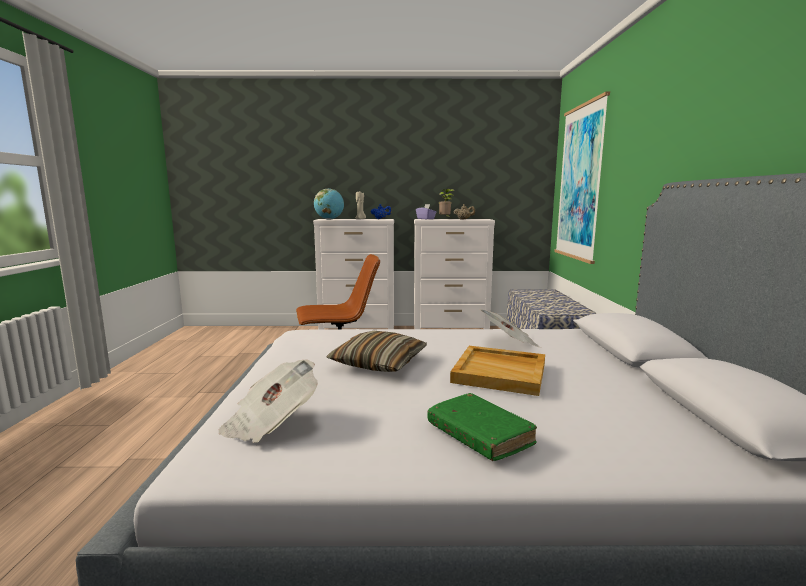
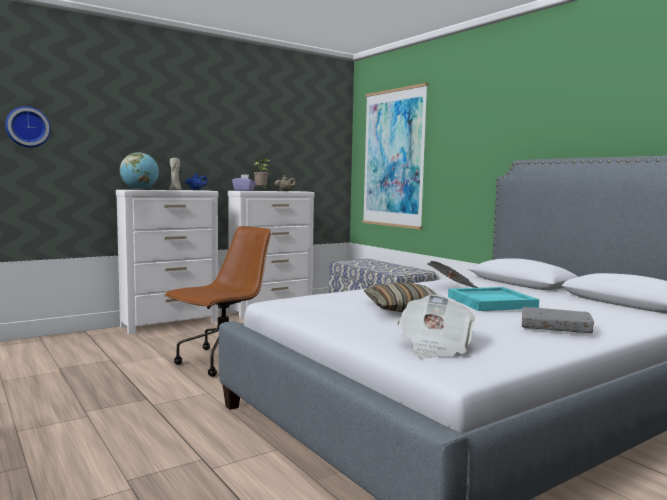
camera: 35 degrees left, 5 degrees down
green book [427,393,537,461] -> grey book [522,307,594,334]
beige tray [450,346,545,396] -> turquoise tray [448,287,539,311]
none -> wall clock [5,106,51,148]

